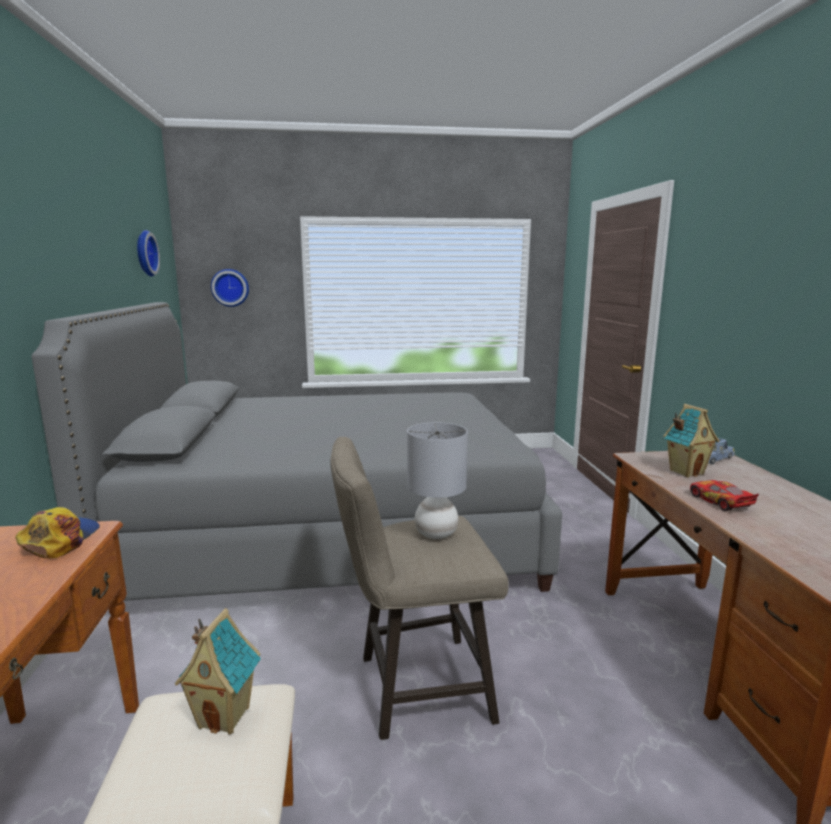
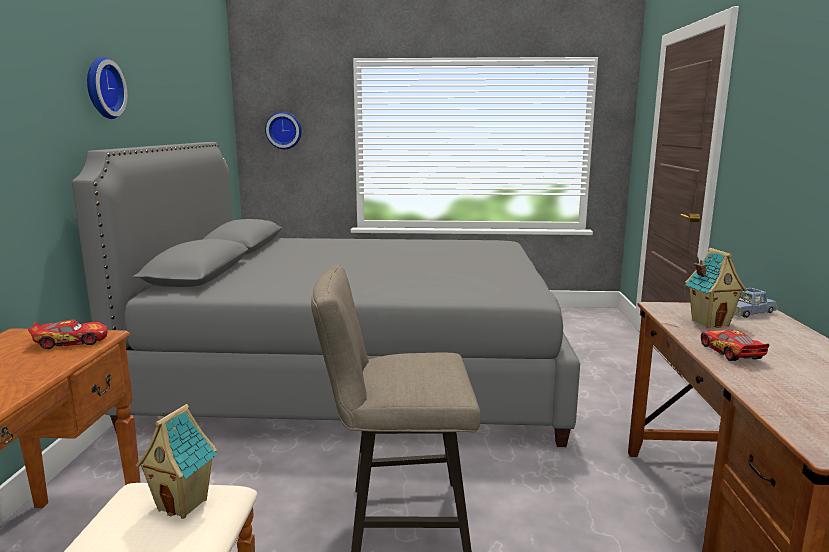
camera: 10 degrees right, 0 degrees up
cap [15,507,100,559] -> toy car [28,320,107,349]
wall clock [137,230,160,277] -> wall clock moved to [87,56,127,119]
grey table lamp [407,422,468,539] -> none

